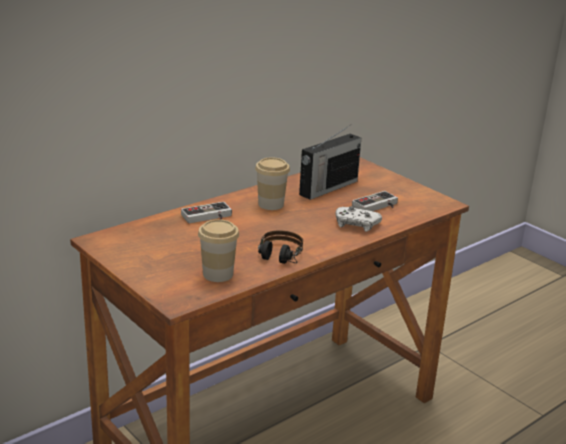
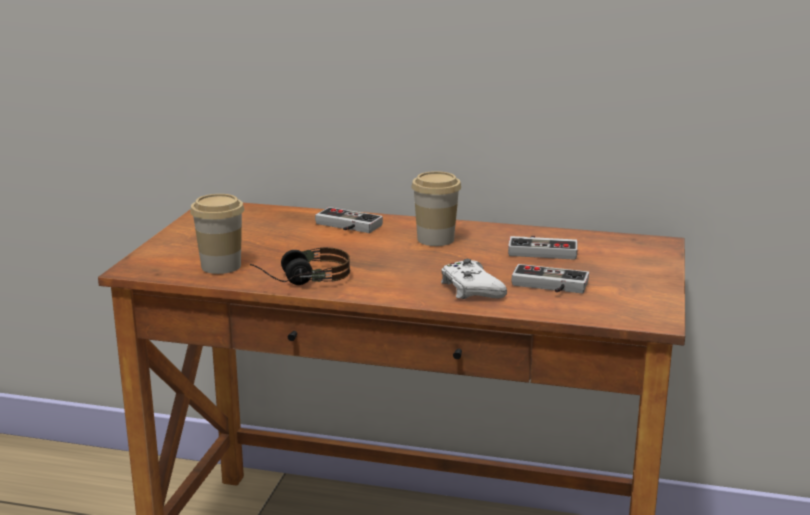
camera: 55 degrees right, 5 degrees down
radio [299,126,361,200] -> game controller [508,236,578,260]

